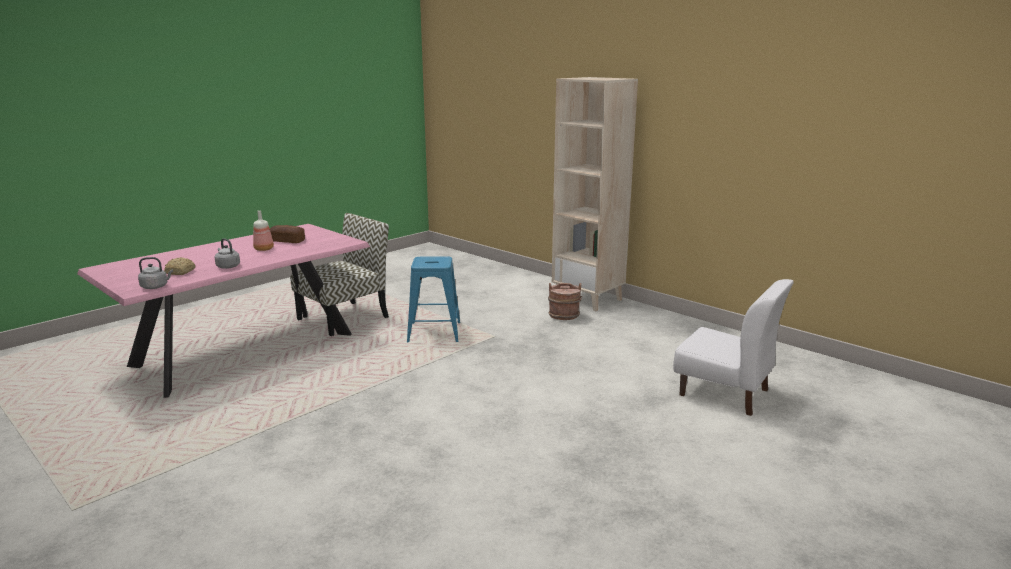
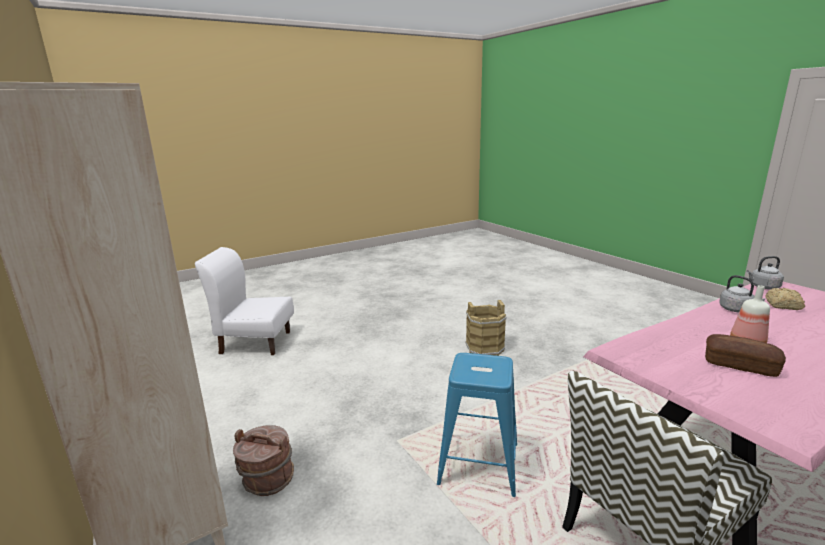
camera: 165 degrees left, 0 degrees up
white chair [673,279,794,416] -> white chair turned 45 degrees counterclockwise [195,247,294,355]
none -> brown bucket [465,300,507,356]

